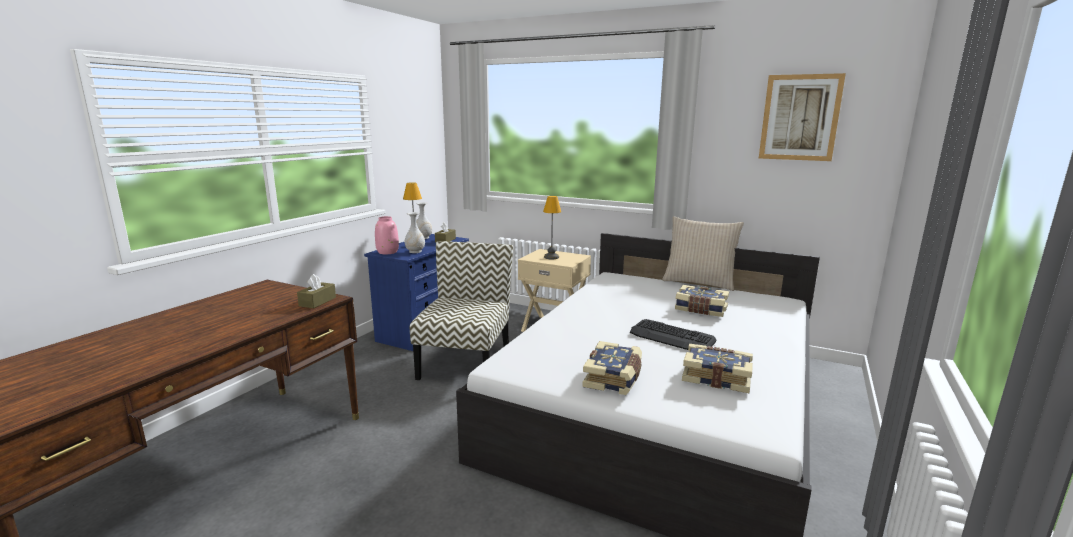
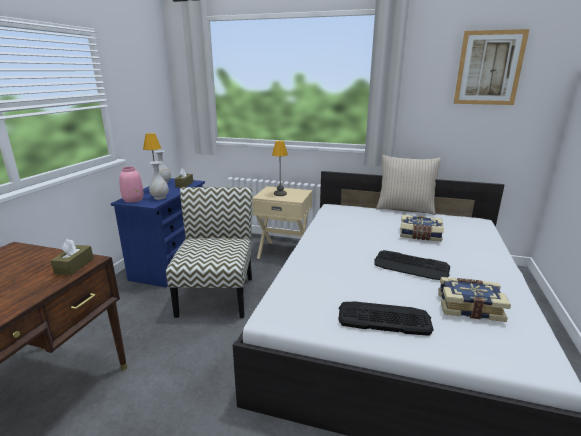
camera: 10 degrees left, 5 degrees up
book [582,341,642,395] -> keyboard [338,301,434,336]

